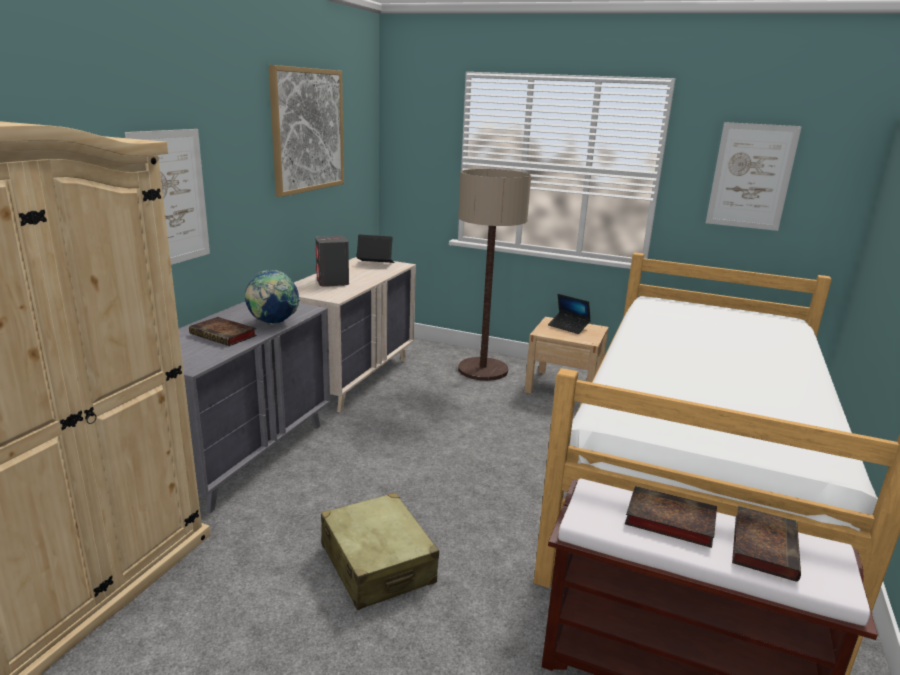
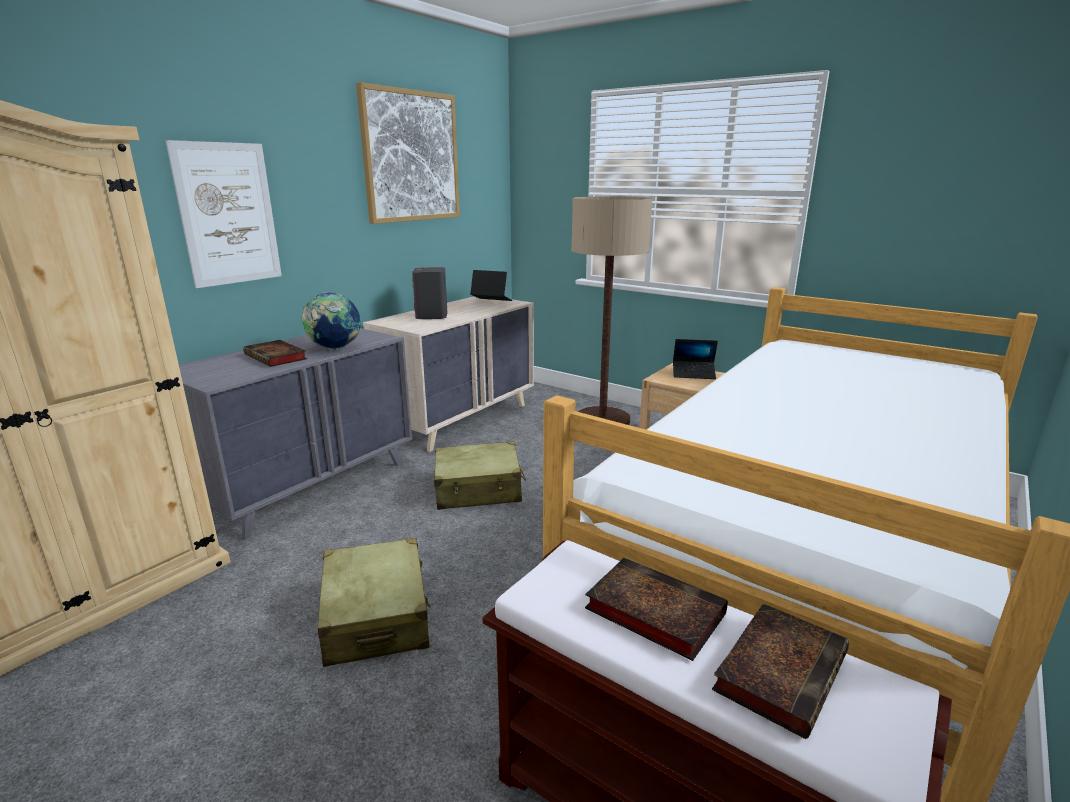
camera: 15 degrees right, 0 degrees up
laptop [548,294,591,334] -> laptop turned 45 degrees counterclockwise [673,339,718,379]
picture [706,122,802,231] -> none
none -> beige suitcase [434,441,526,510]

